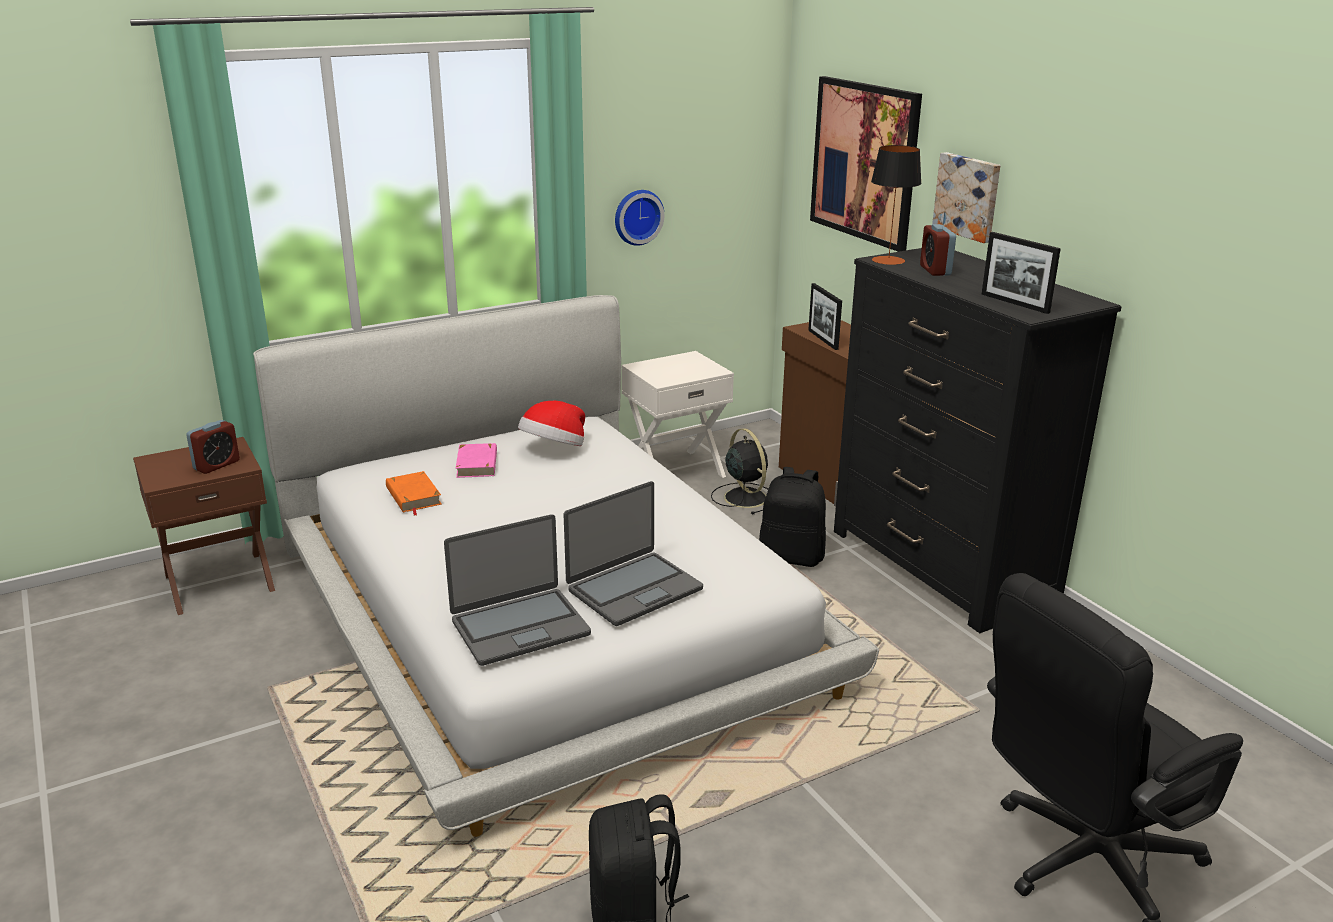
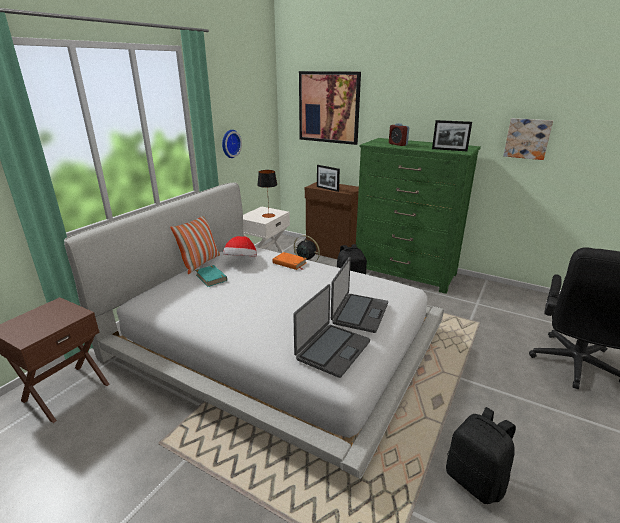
camera: 30 degrees left, 0 degrees up
alarm clock [186,420,240,474] -> none
orange book [386,471,442,515] -> orange book moved to [273,252,307,270]
pink book [455,443,497,478] -> turquoise book [195,265,227,287]
black dresser [834,248,1122,633] -> green dresser [356,138,481,294]
table lamp [871,145,922,265] -> table lamp moved to [257,170,277,218]
picture [932,152,1000,243] -> picture moved to [503,118,553,160]
none -> pillow [170,216,220,274]

